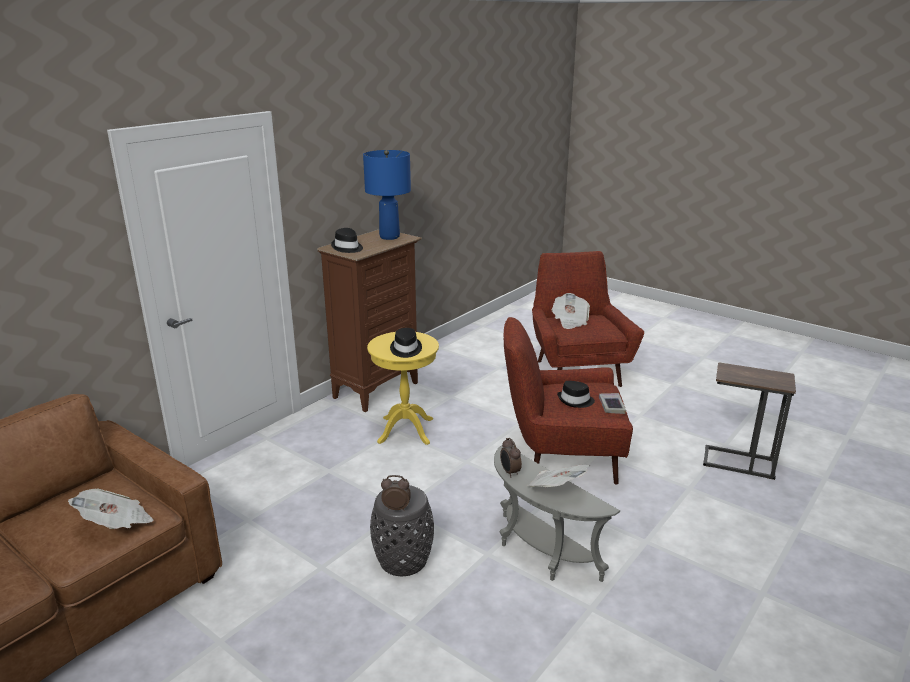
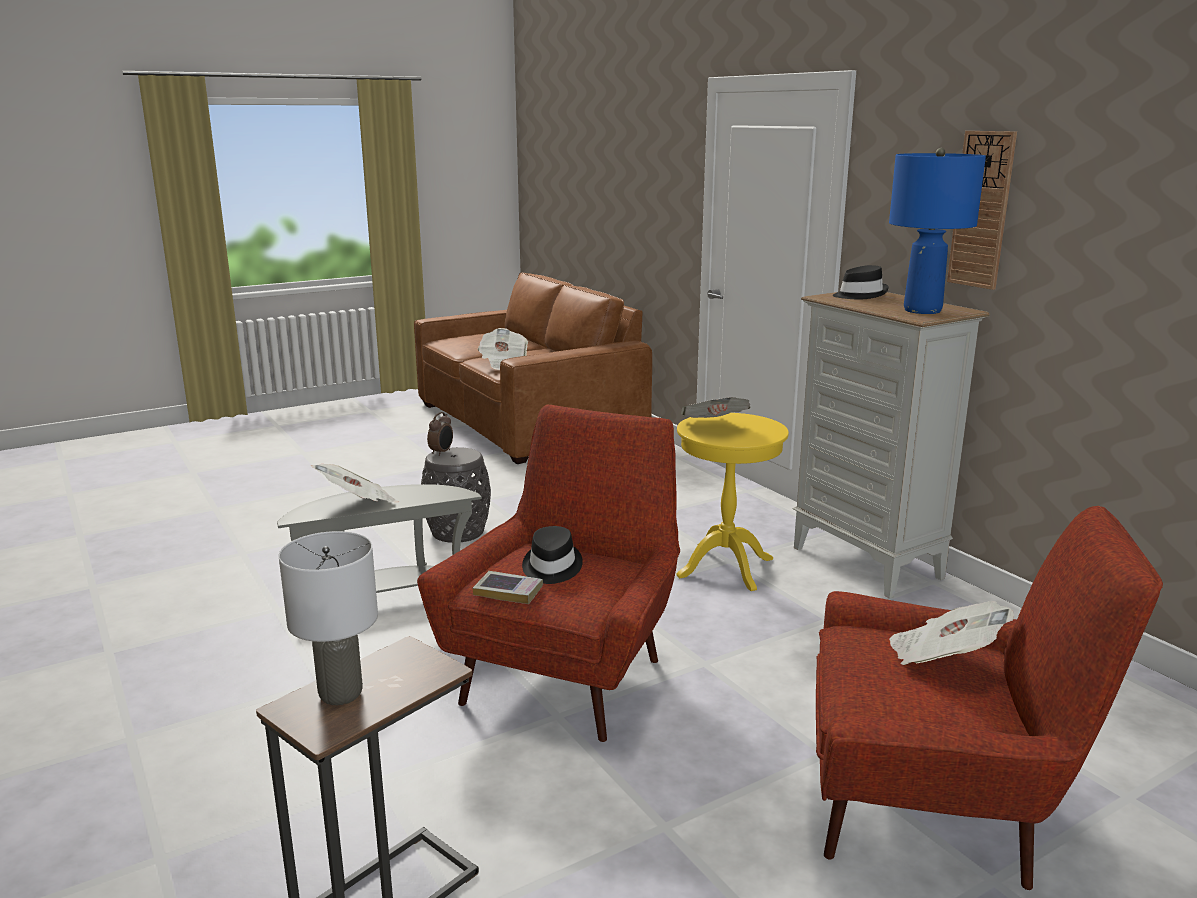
camera: 110 degrees right, 5 degrees down
brown dresser [317,230,422,412] -> white dresser [792,292,990,599]
black hat [390,328,422,358] -> newspaper [681,397,751,418]
alarm clock [500,438,522,477] -> none
none -> white table lamp [279,531,378,705]
none -> wall clock [947,131,1017,290]

